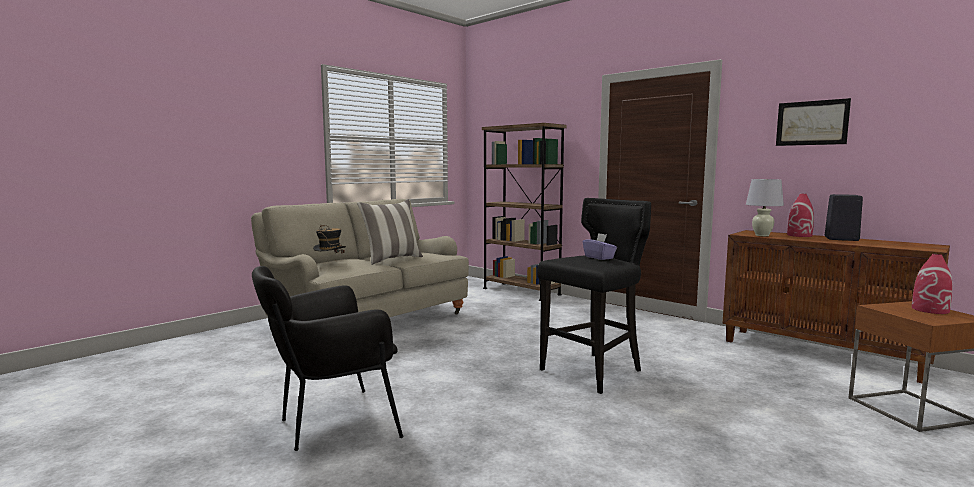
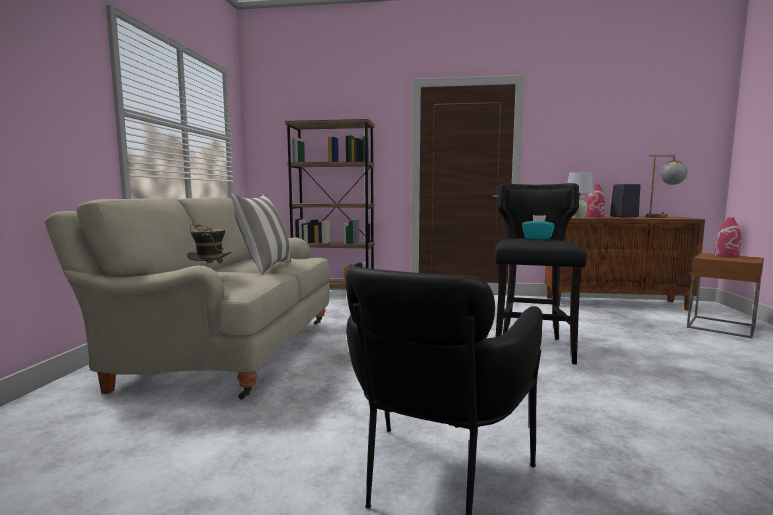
camera: 35 degrees left, 0 degrees up
purple tissue box [583,233,617,260] -> turquoise tissue box [522,215,554,239]
picture [776,98,851,146] -> none
none -> table lamp [646,154,688,218]

